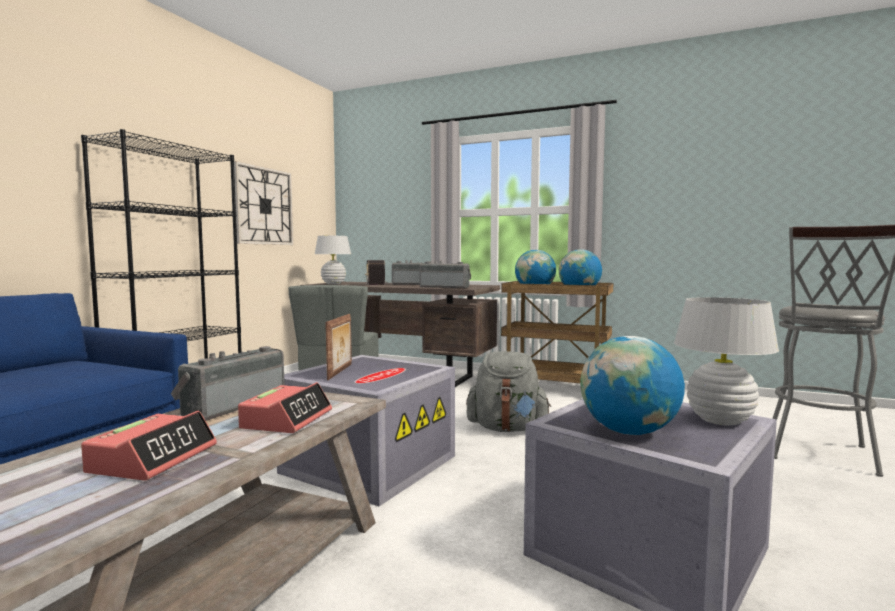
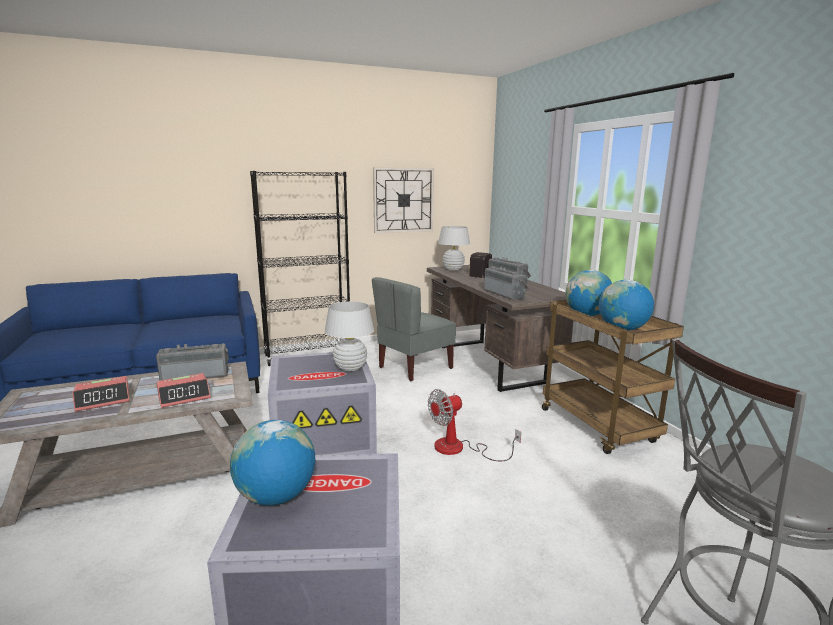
camera: 45 degrees right, 10 degrees up
picture frame [325,314,352,380] -> none
grey backpack [466,351,551,432] -> fan [428,389,521,461]
white table lamp [674,297,779,426] -> white table lamp moved to [325,302,374,371]

